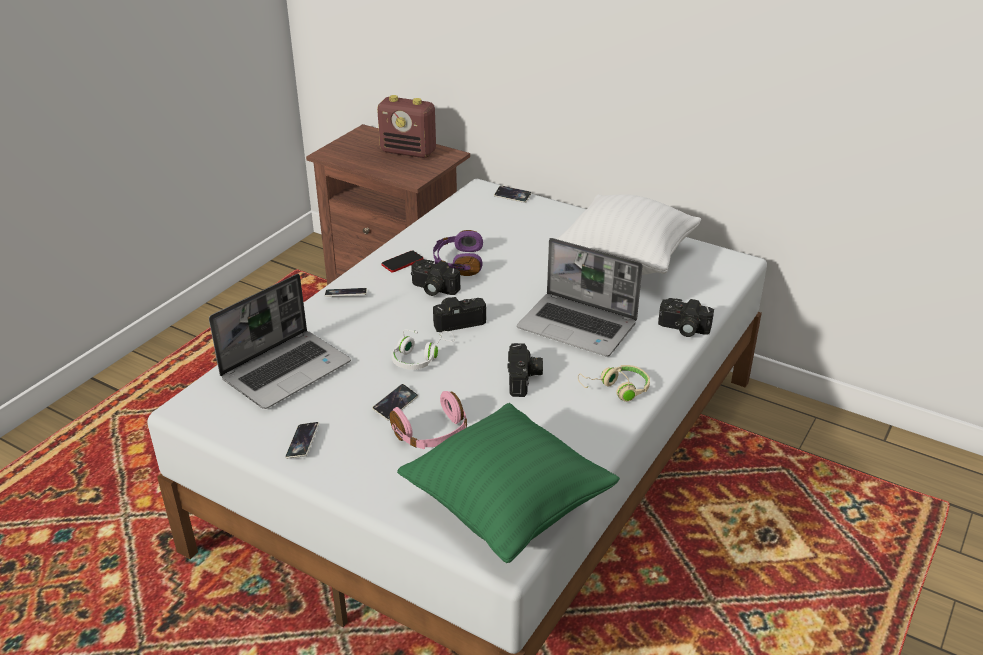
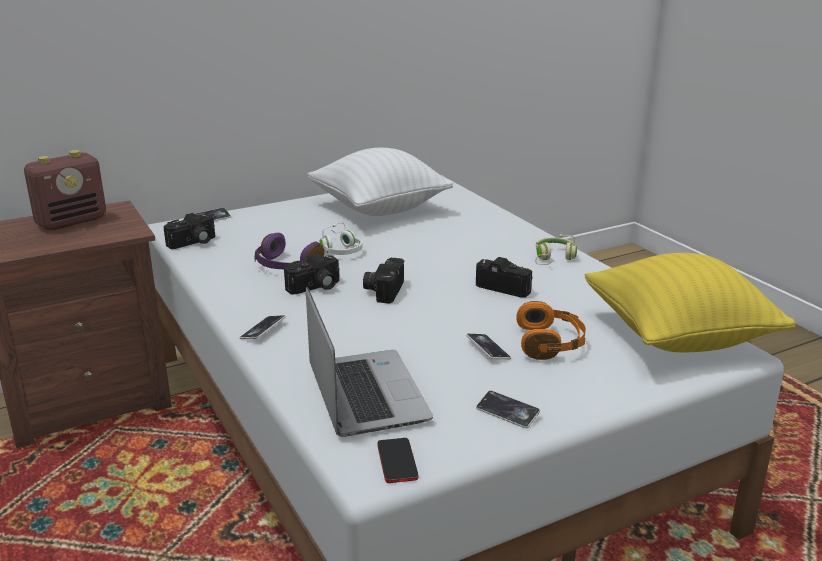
camera: 60 degrees left, 10 degrees down
phone [381,250,423,272] -> phone moved to [377,438,418,483]
pink headphones [390,391,467,449] -> orange headphones [516,301,586,360]
white headphones [391,329,455,370] -> white headphones moved to [319,222,363,255]
green pillow [397,403,620,563] -> yellow pillow [584,253,795,352]
laptop [517,238,643,357] -> none
camera [658,298,714,337] -> camera moved to [163,213,215,249]

